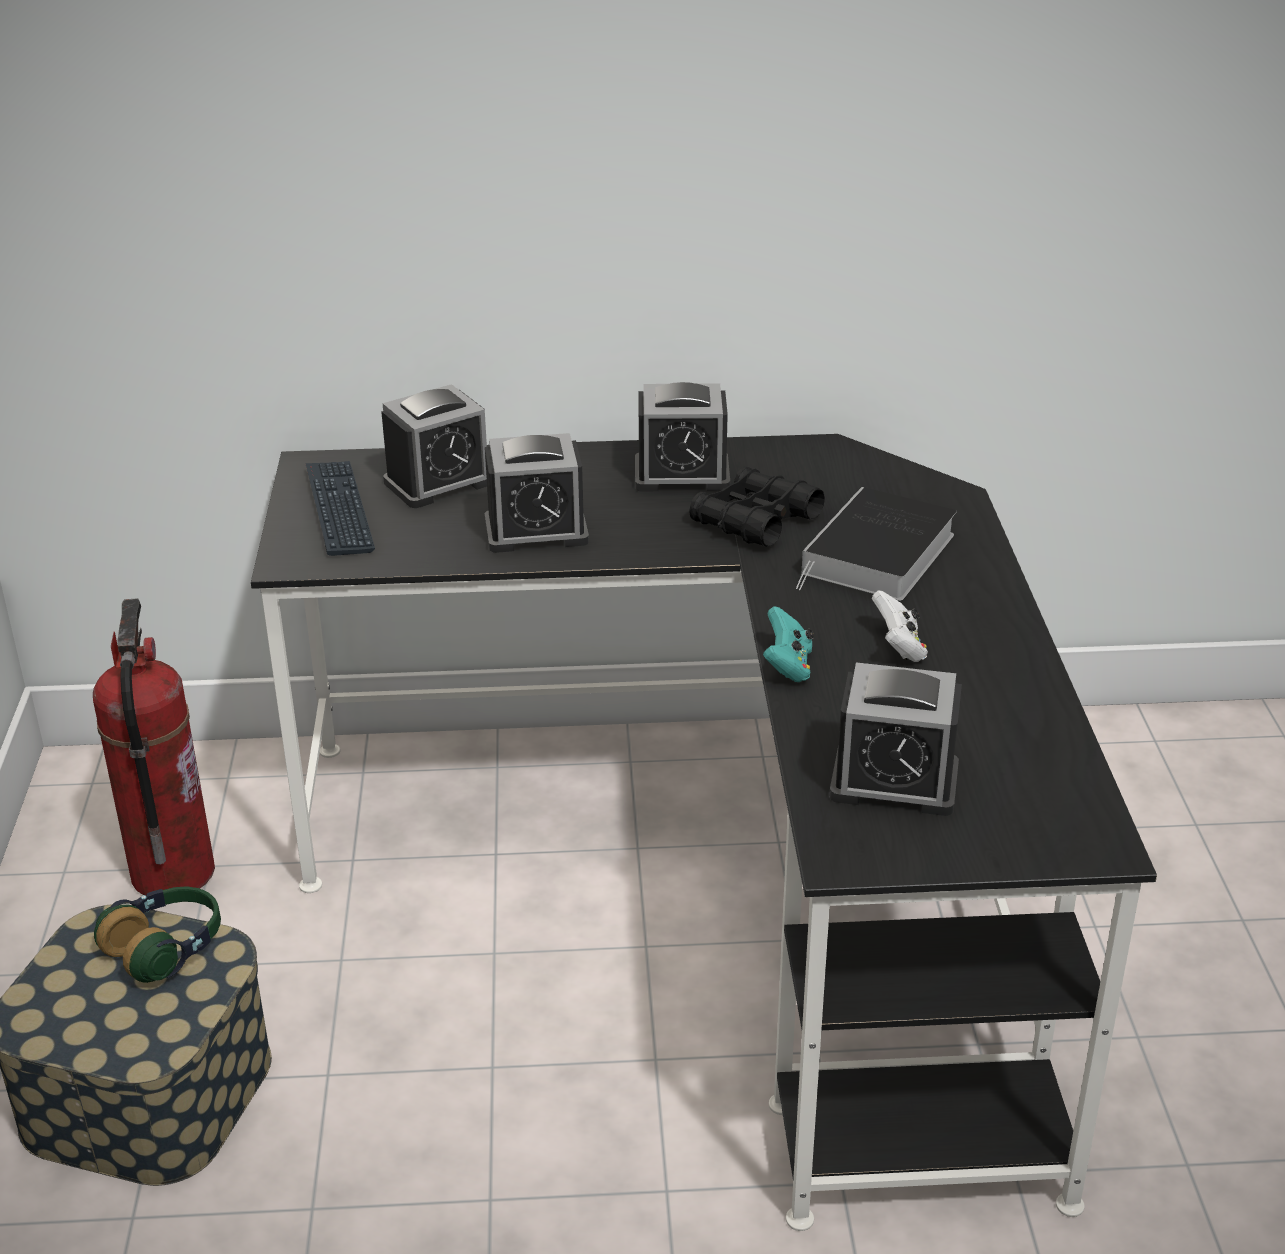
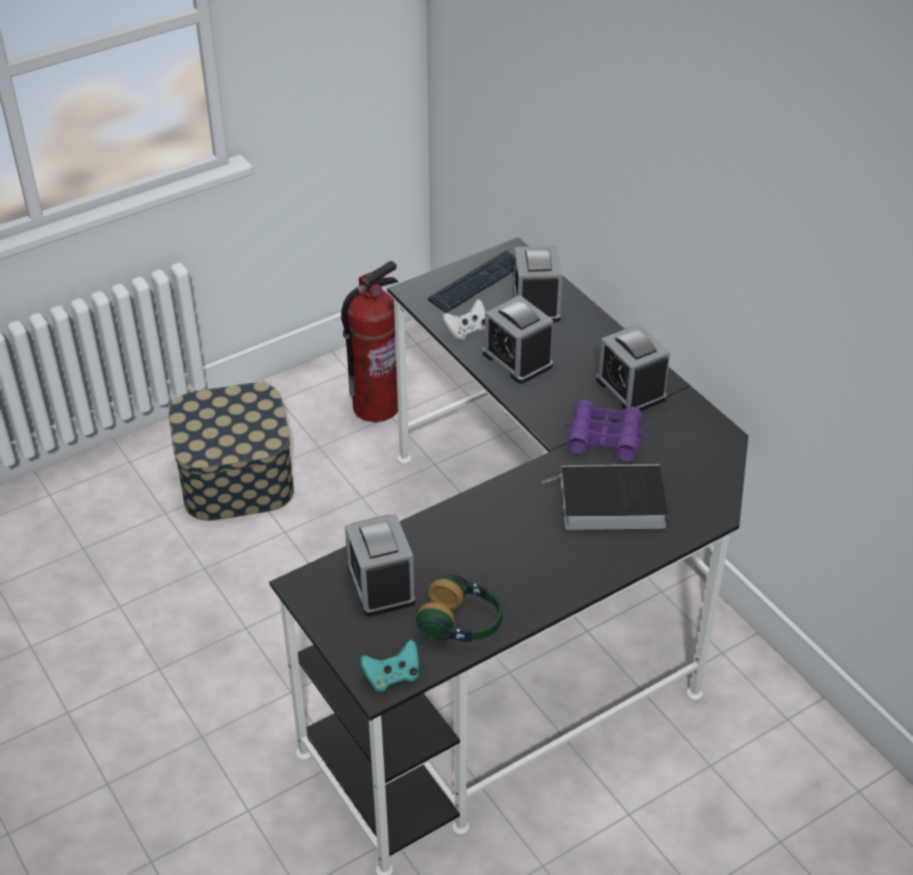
camera: 60 degrees right, 10 degrees up
headphones [94,886,221,983] -> headphones moved to [416,574,503,642]
alarm clock [381,384,487,508] -> alarm clock turned 60 degrees clockwise [513,246,563,322]
black binoculars [689,467,825,547] -> purple binoculars [567,400,645,461]
turquoise game controller [763,606,814,682] -> turquoise game controller moved to [360,639,419,691]
white game controller [872,590,928,662] -> white game controller moved to [442,299,486,340]

